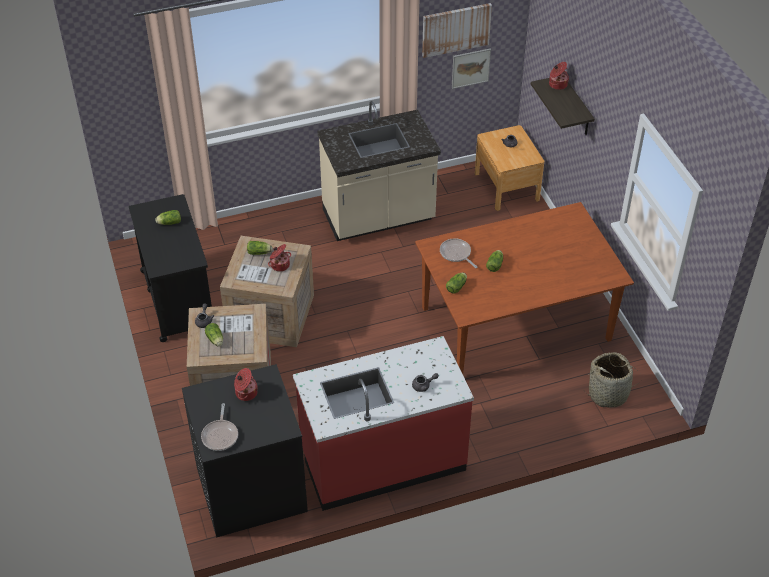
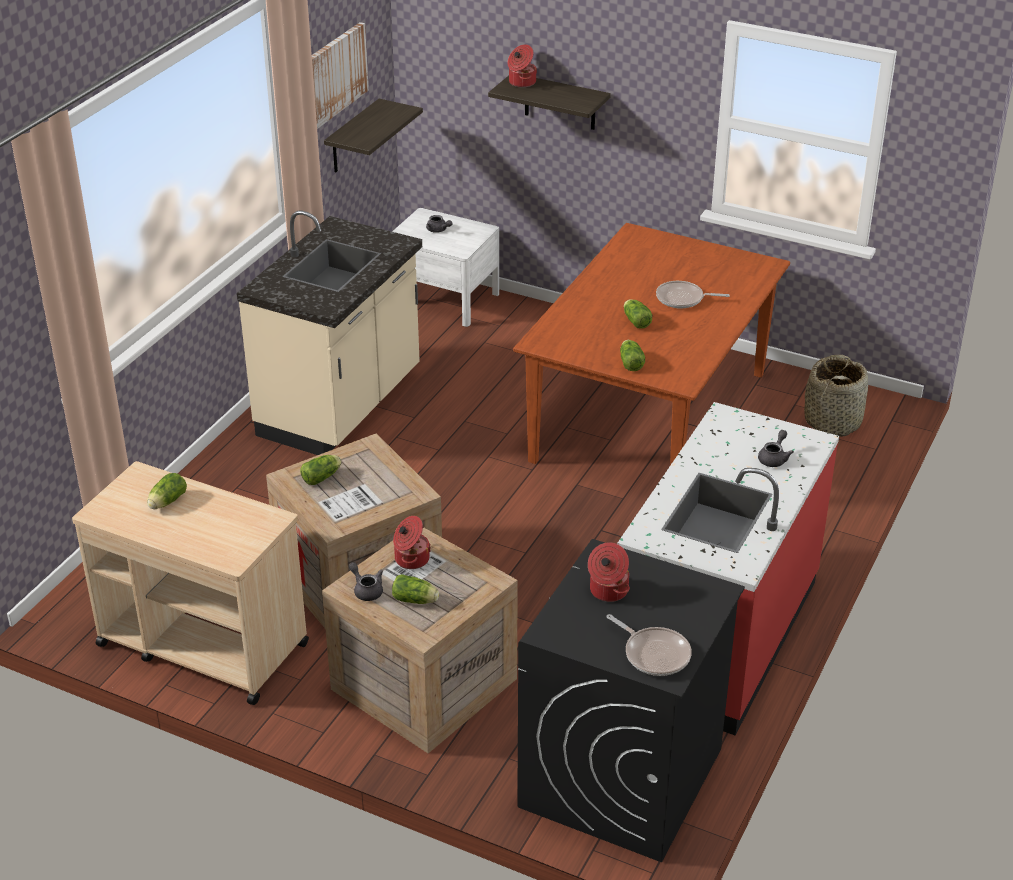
camera: 45 degrees left, 10 degrees down
black cart [129,194,212,342] -> beige cart [72,461,309,705]
cooking pot [268,244,291,272] -> cooking pot moved to [393,516,431,569]
frying pan [440,238,477,268] -> frying pan moved to [656,281,730,309]
picture [452,49,491,89] -> shelf [324,99,423,172]
brown nightstand [475,125,544,211] -> white nightstand [392,208,499,327]

